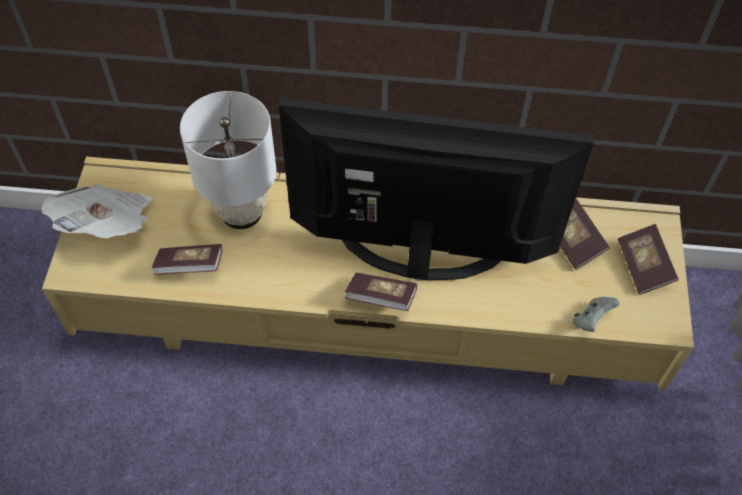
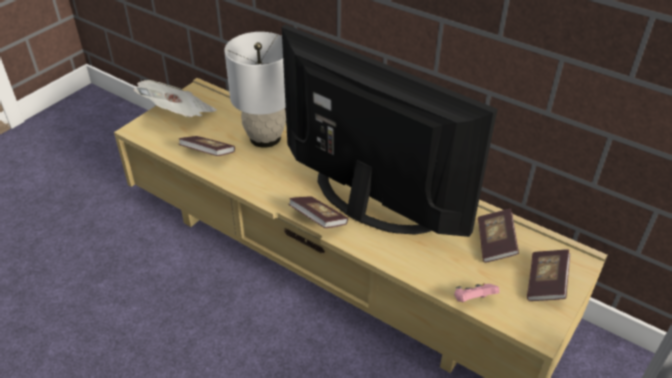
camera: 30 degrees right, 15 degrees down
grey game controller [573,297,620,332] -> pink game controller [454,283,500,302]

